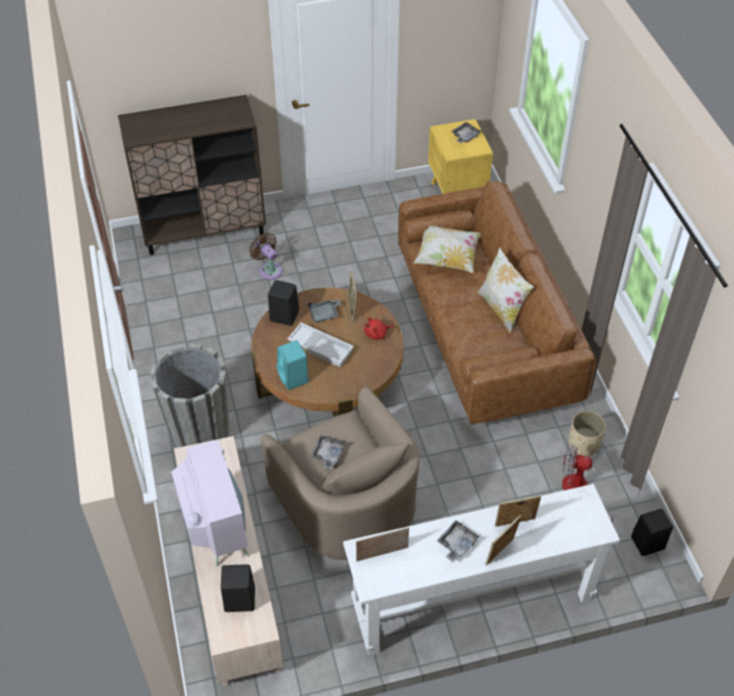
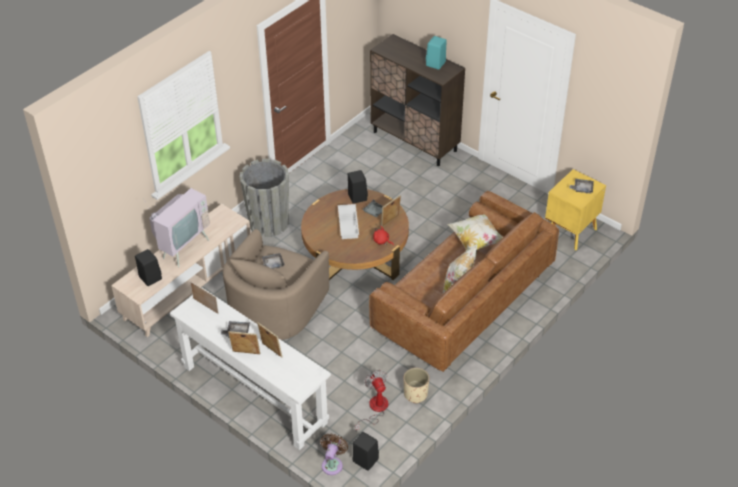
camera: 55 degrees right, 5 degrees down
brown fan [249,233,282,280] -> brown fan moved to [320,433,348,475]
turquoise speaker [277,340,309,390] -> turquoise speaker moved to [426,36,447,70]

